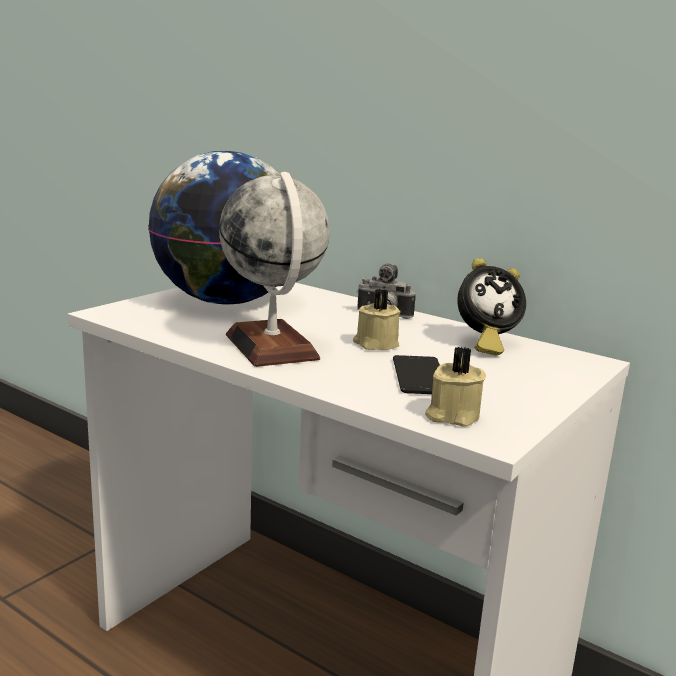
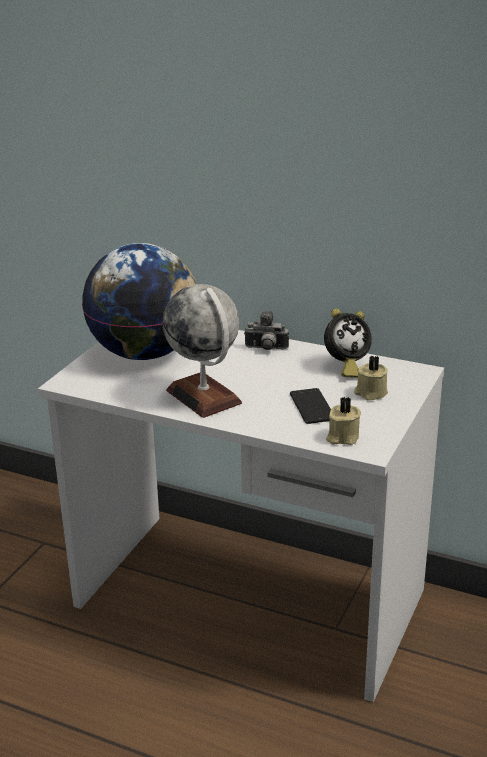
camera: 10 degrees left, 10 degrees up
beige candle [353,289,400,350] -> beige candle moved to [354,355,388,400]

